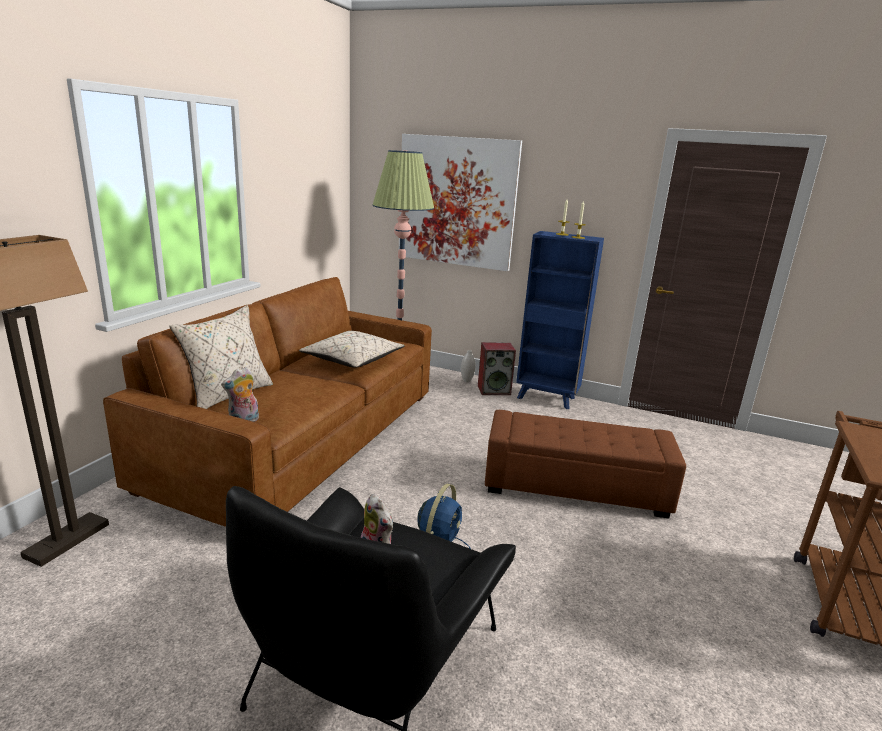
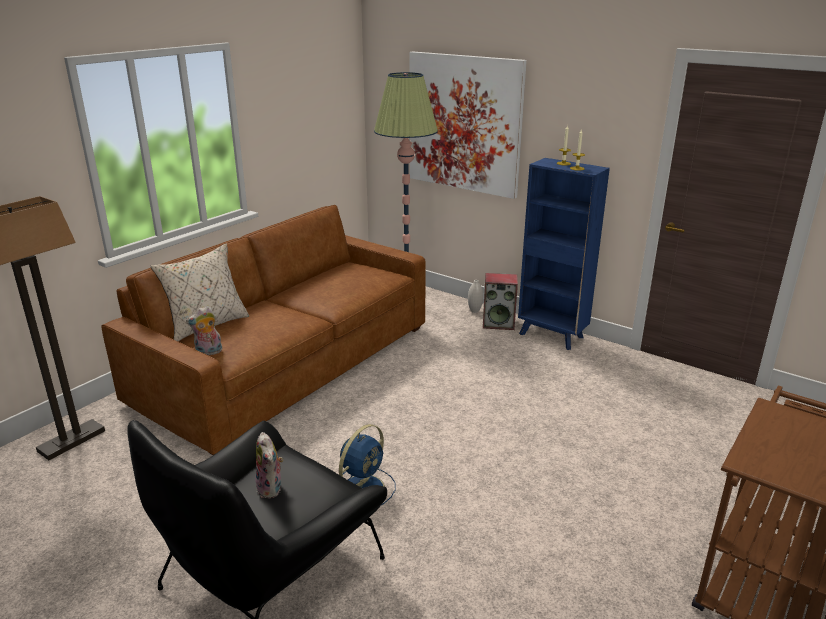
camera: 15 degrees right, 5 degrees up
beige pillow [299,331,405,368] -> none
brown ottoman [485,410,686,518] -> none

